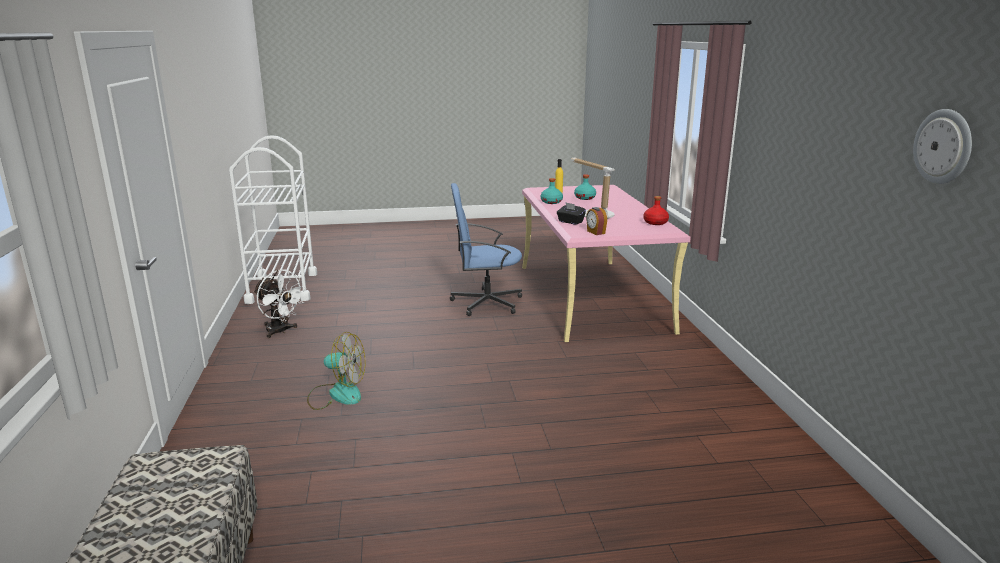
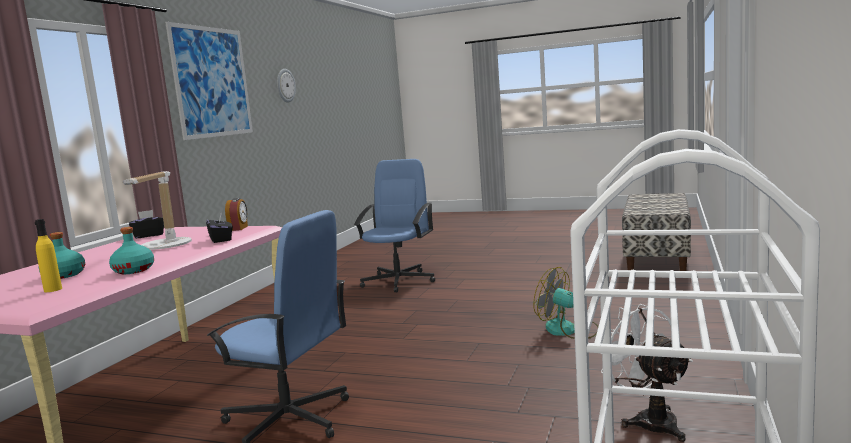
camera: 150 degrees left, 10 degrees down
red bottle [643,196,669,225] -> black tissue box [129,210,164,238]
none -> picture [165,22,253,140]
none -> blue office chair [354,159,435,292]

